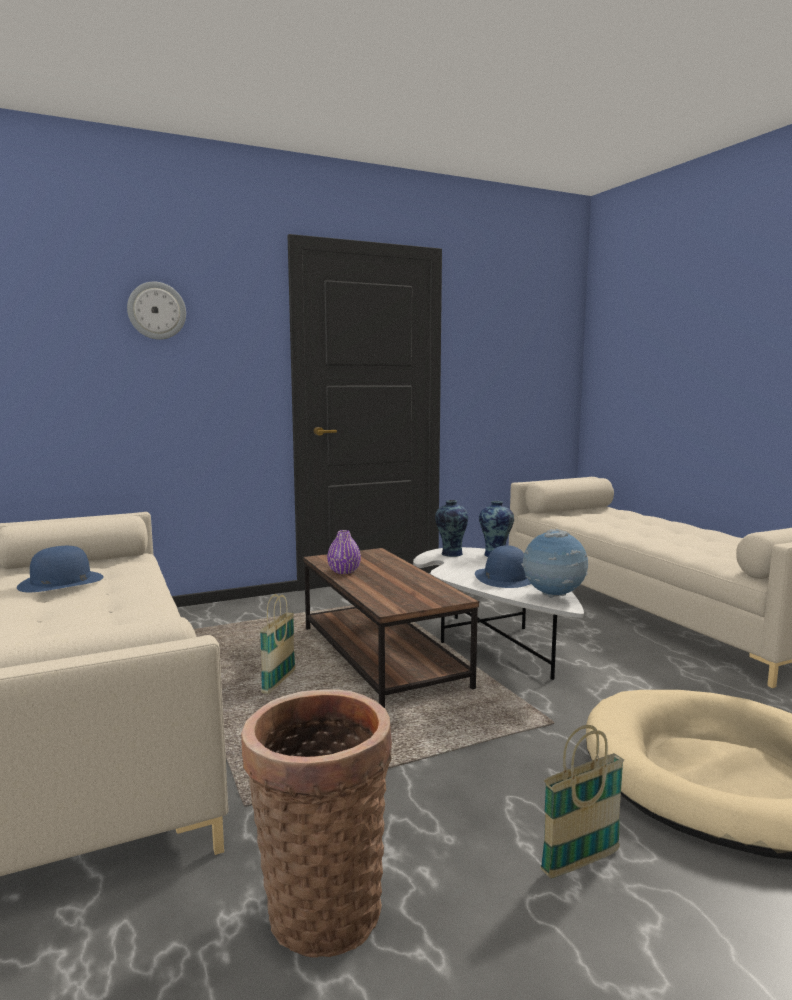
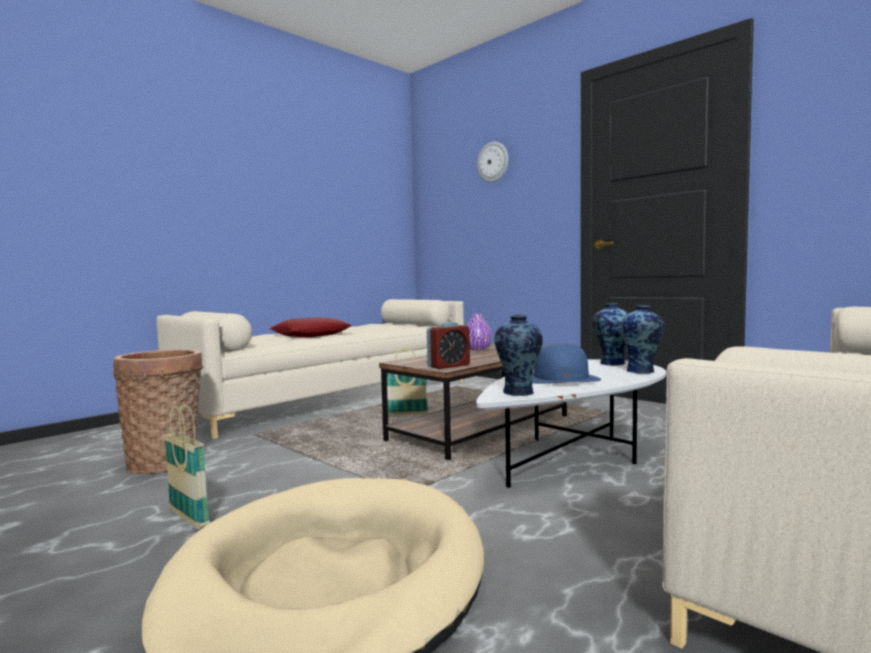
camera: 70 degrees right, 5 degrees down
blue hat [17,546,104,592] -> none
globe [521,529,588,598] -> vase [494,314,543,396]
none -> red pillow [270,317,352,337]
none -> alarm clock [427,322,470,369]

